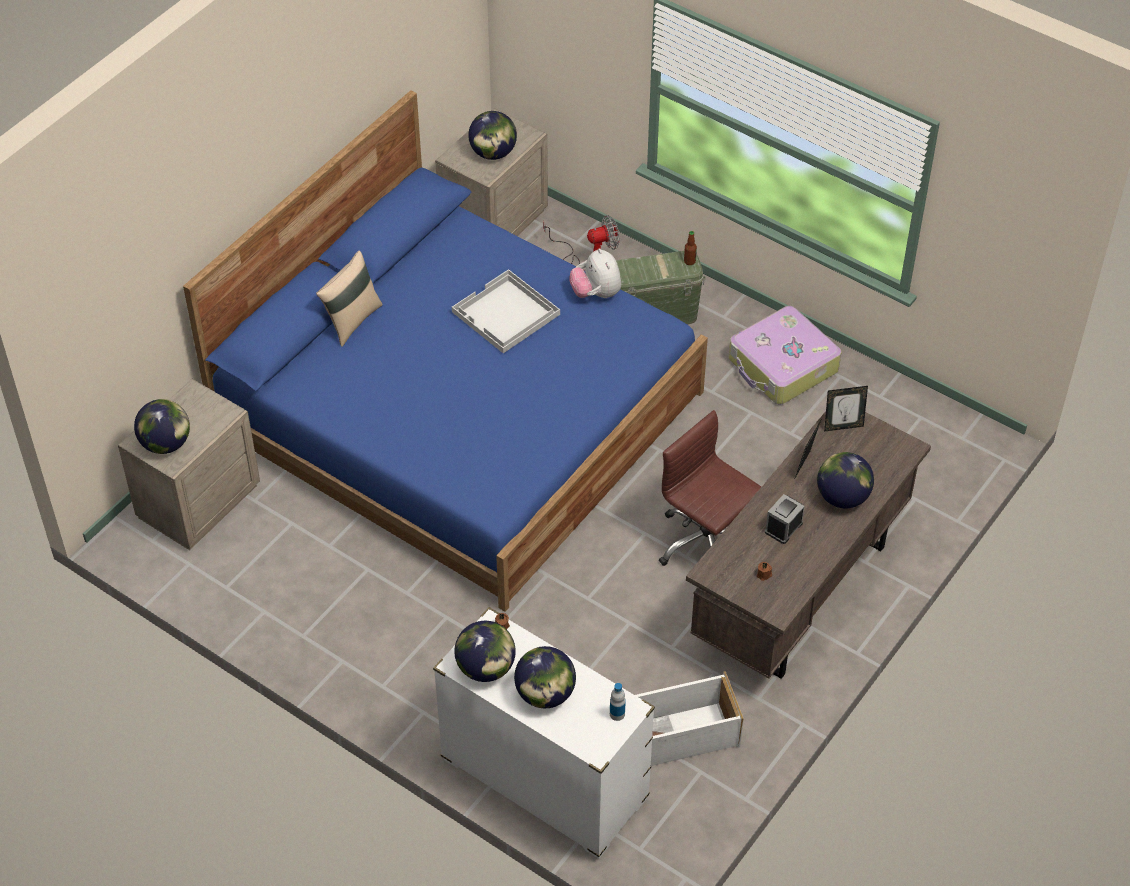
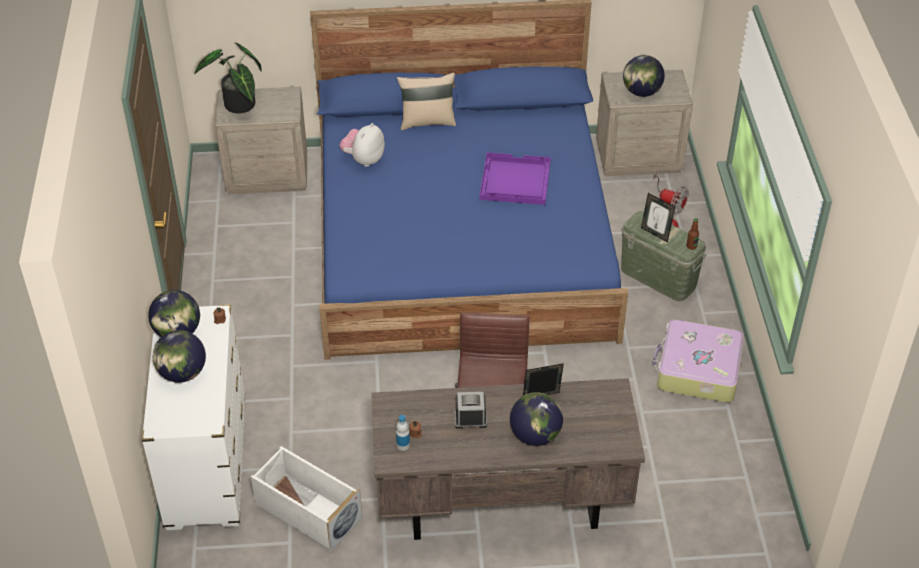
camera: 50 degrees right, 5 degrees down
globe [134,399,190,454] -> potted plant [194,43,262,113]
white tray [452,269,560,353] -> purple tray [480,152,551,205]
plush toy [569,248,621,298] -> plush toy moved to [340,123,385,167]
bottle [610,683,626,721] -> bottle moved to [396,415,410,451]
picture frame [824,386,868,431] -> picture frame moved to [641,193,675,243]

